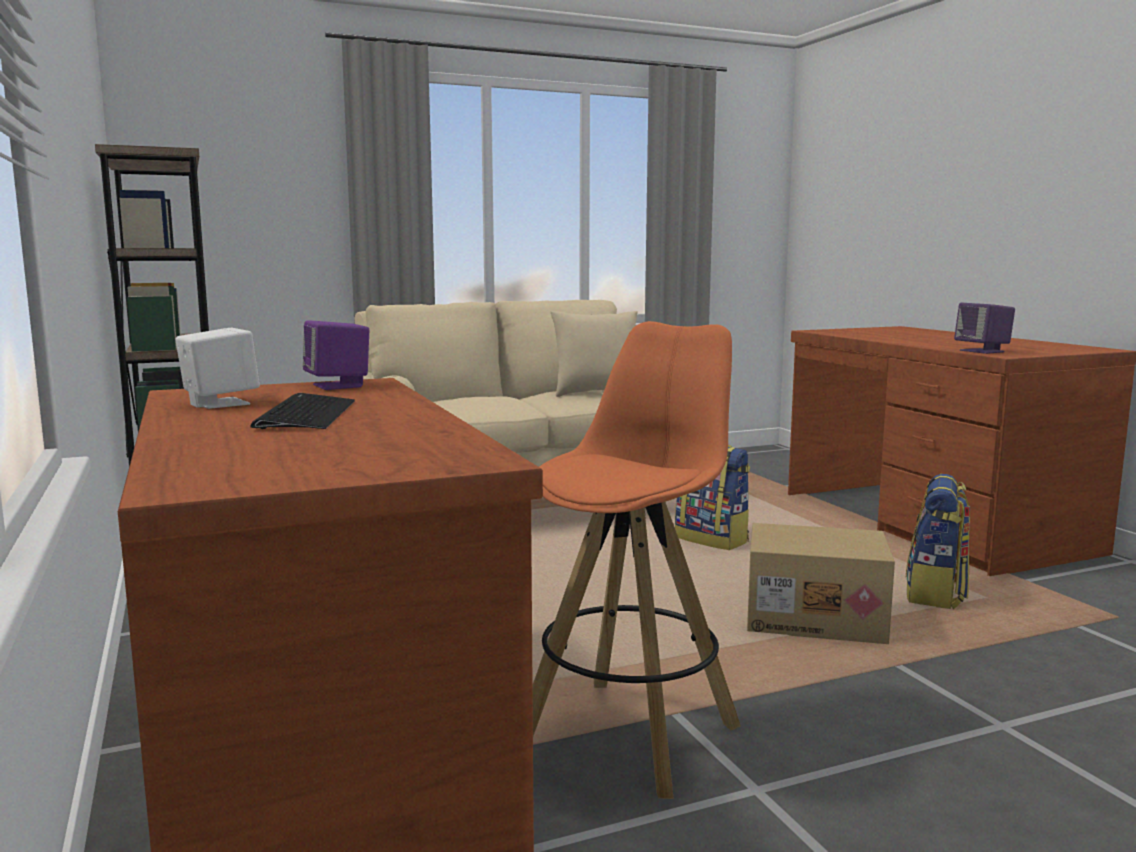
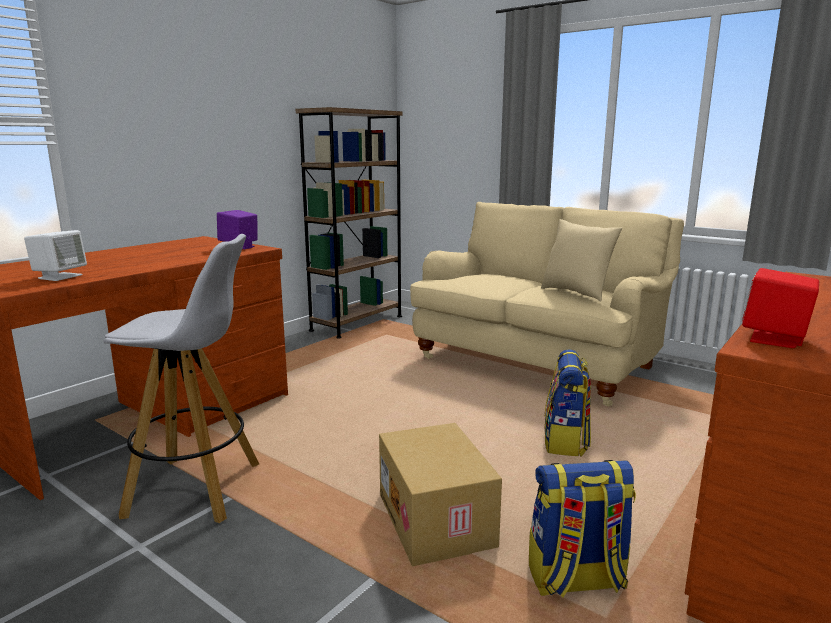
camera: 60 degrees right, 5 degrees up
white speaker [175,328,260,409] -> white speaker moved to [24,230,87,281]
keyboard [250,393,355,429] -> none
orange stool [533,321,741,799] -> white stool [104,234,259,523]
purple speaker [954,303,1015,354] -> red speaker [742,268,819,348]

